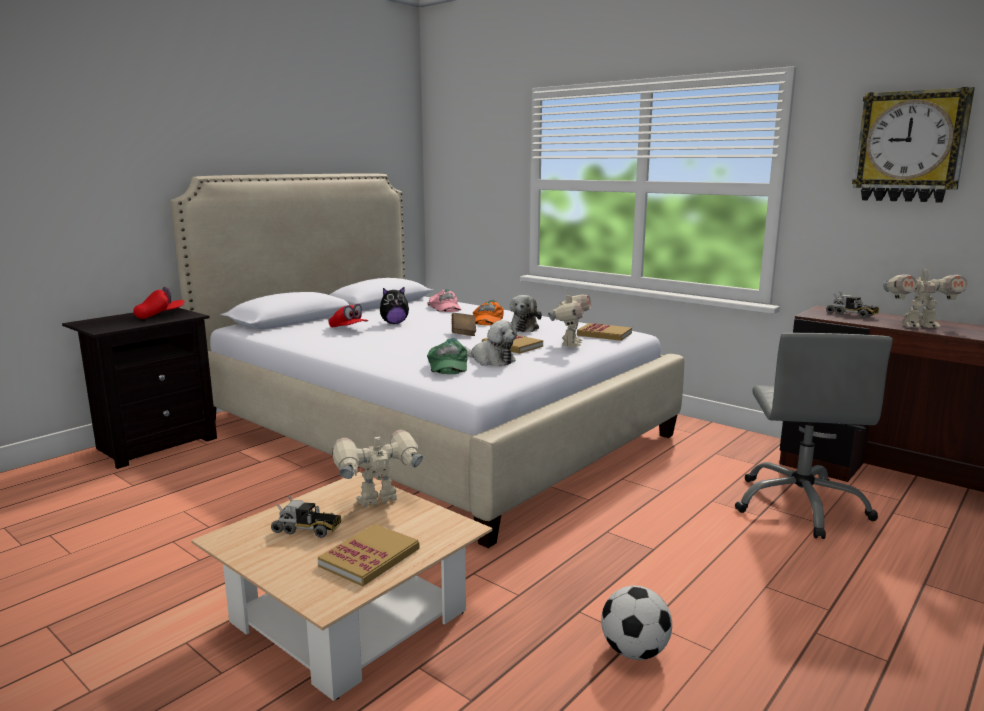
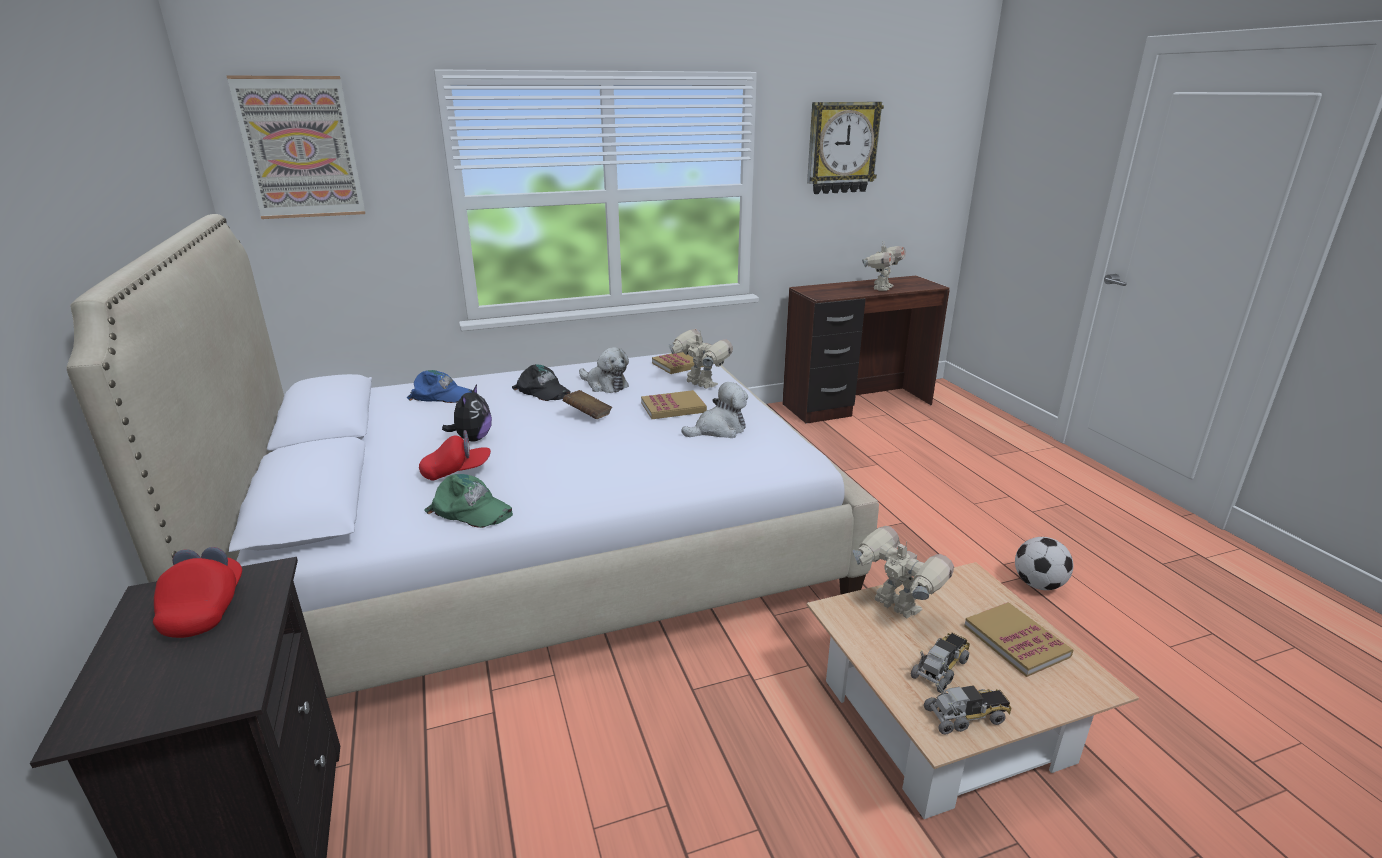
camera: 60 degrees left, 10 degrees up
toy robot [332,430,423,507] -> toy robot turned 135 degrees clockwise [852,526,954,619]
pink cap [427,289,461,312] -> blue cap [407,370,473,403]
green cap [427,338,468,374] -> green cap moved to [424,474,513,528]
orange cap [473,300,504,325] -> black cap [512,364,571,401]
grey office chair [735,333,893,539] -> none
toy truck [826,292,879,318] -> toy truck moved to [924,684,1012,735]
none -> picture [227,76,365,219]

